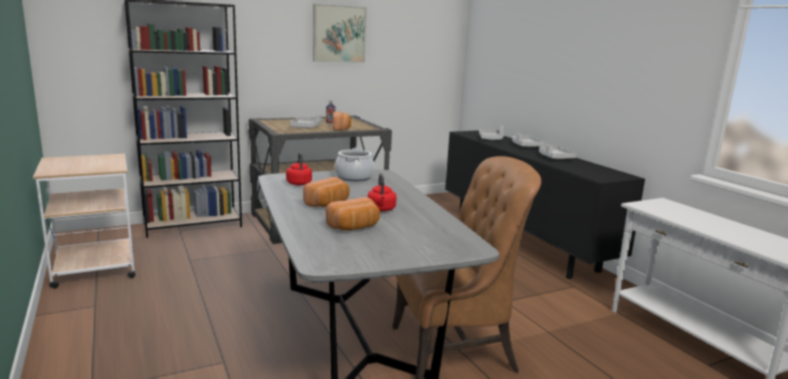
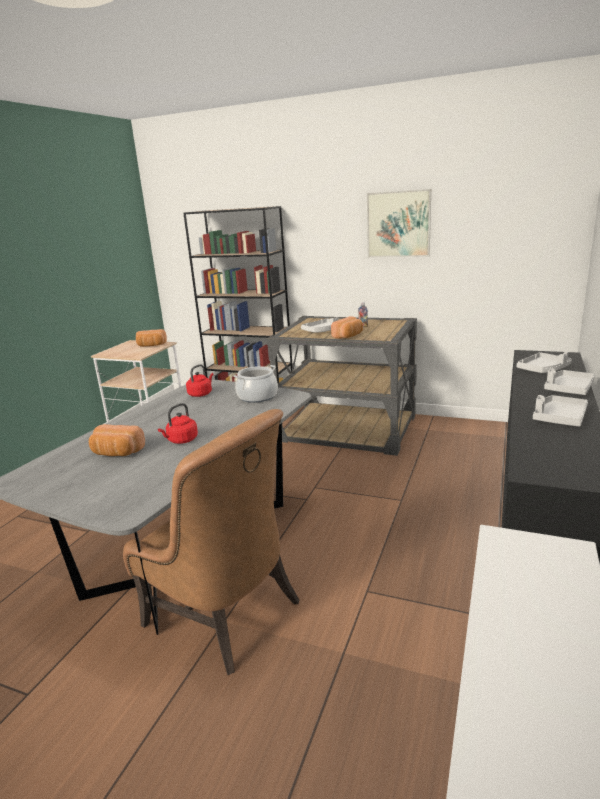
camera: 50 degrees right, 5 degrees up
bread [303,177,350,207] -> bread moved to [136,329,167,347]

